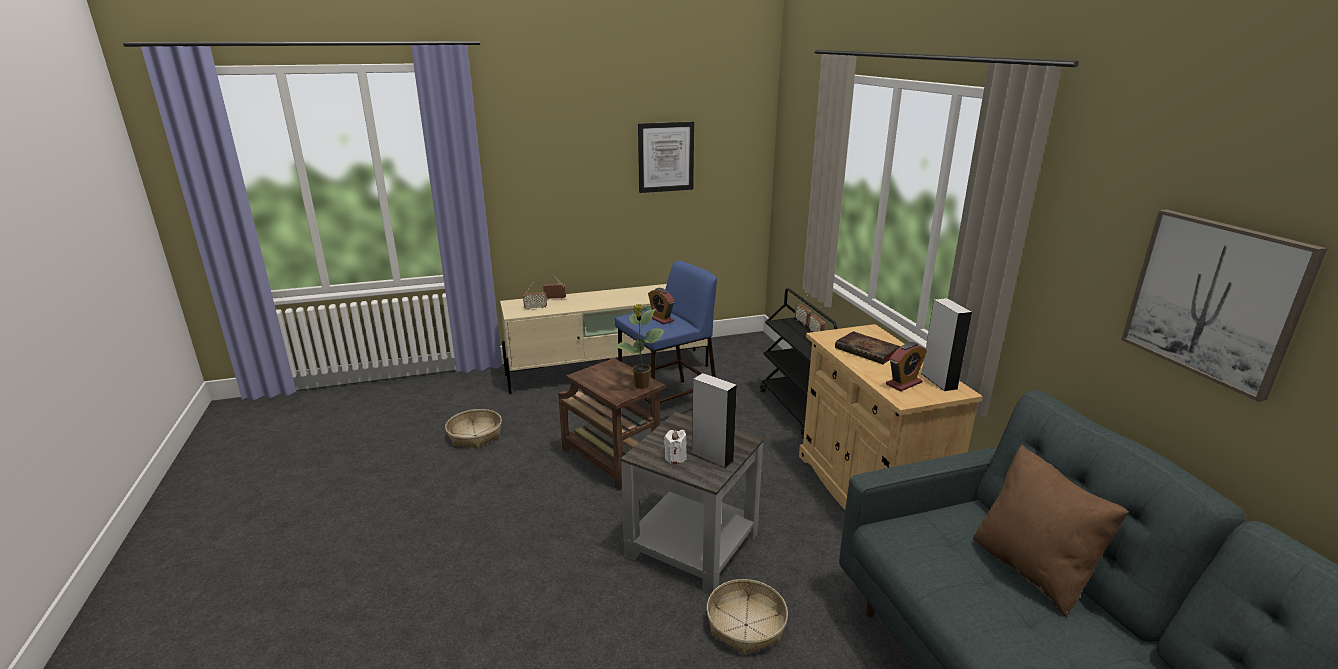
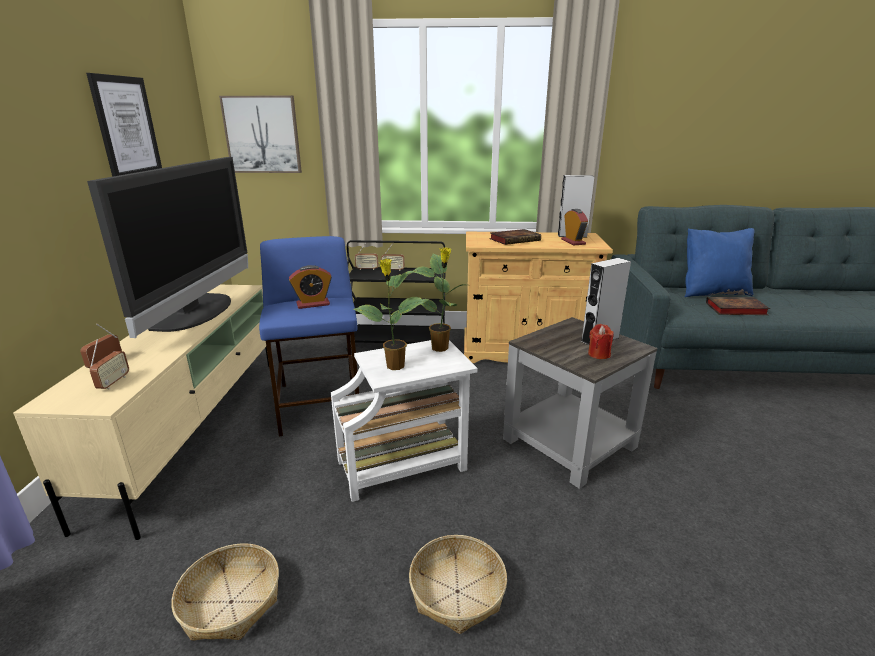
camera: 70 degrees left, 0 degrees up
brown side table [558,358,665,490] -> white side table [331,340,478,502]
white candle [664,430,687,464] -> red candle [588,324,614,359]
basket [706,579,788,655] -> basket moved to [409,535,507,634]
brown pillow [973,445,1129,617] -> blue pillow [684,228,755,297]
picture [1121,209,1327,402] -> picture moved to [219,96,302,173]
none -> television [87,157,248,338]
none -> potted plant [353,259,427,370]
none -> book [706,297,770,315]

